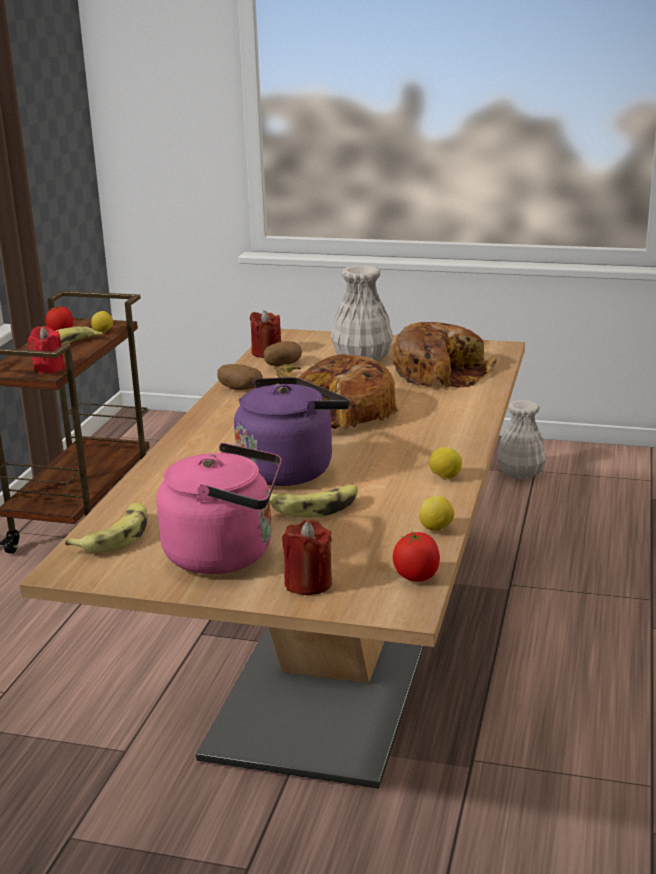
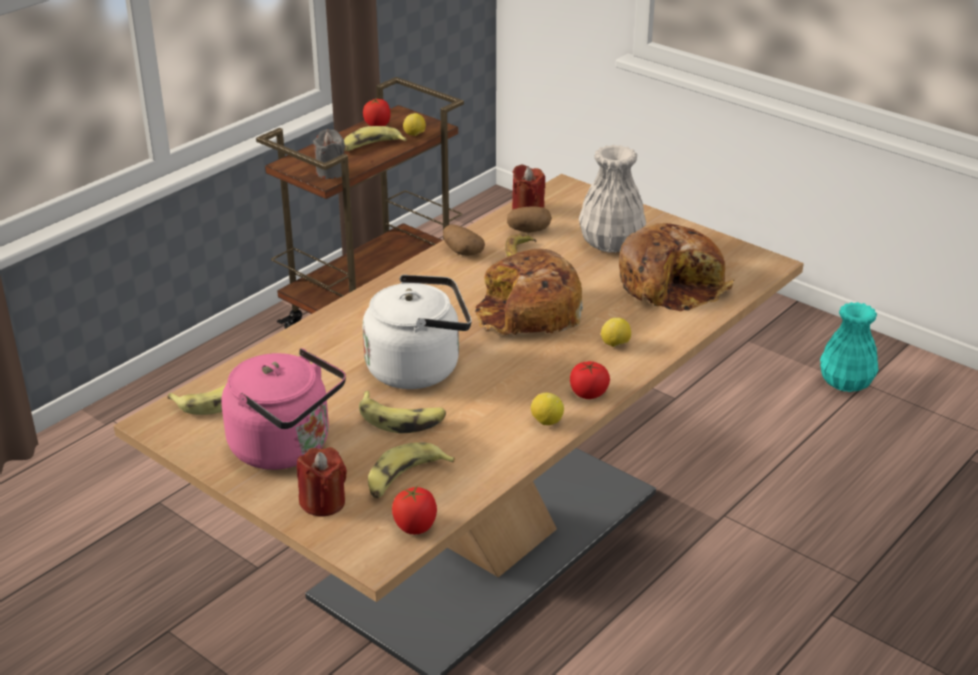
camera: 25 degrees right, 10 degrees up
red candle [28,326,65,374] -> grey candle [313,129,345,179]
purple kettle [234,377,350,486] -> white kettle [362,274,472,389]
lemon [419,496,454,531] -> lemon moved to [601,318,631,347]
white vase [497,400,547,479] -> turquoise vase [820,302,879,392]
none -> banana [368,442,455,498]
none -> tomato [570,361,610,399]

